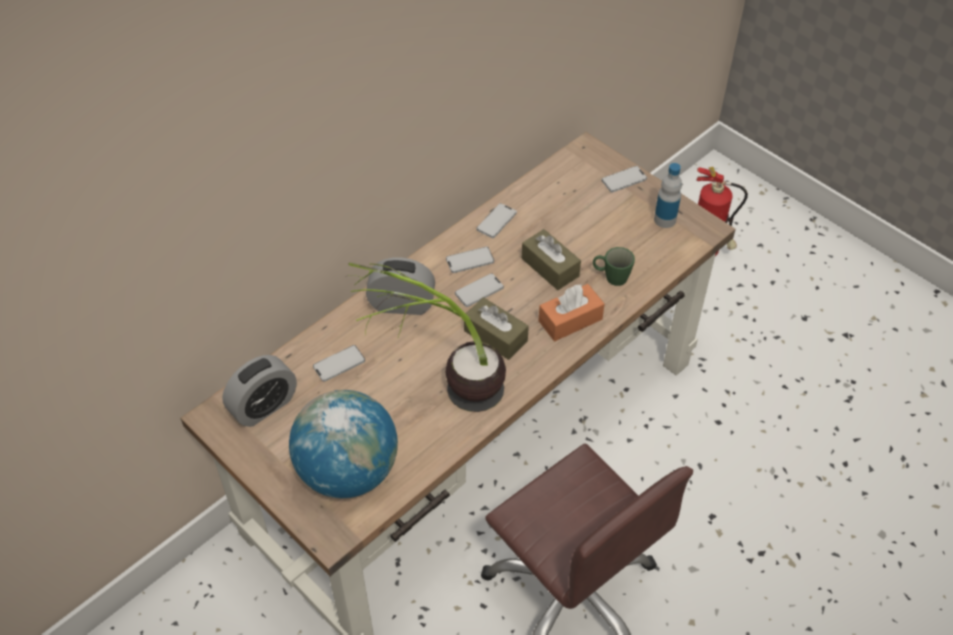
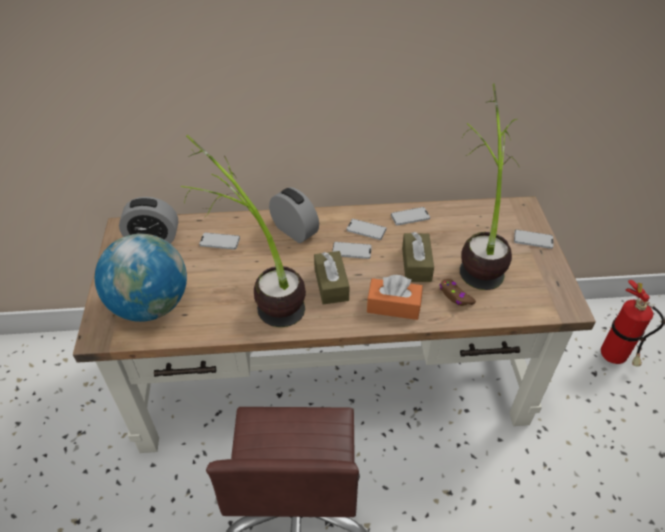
camera: 40 degrees right, 5 degrees down
green mug [593,247,635,286] -> brown game controller [439,279,476,306]
bottle [654,163,682,228] -> none
none -> potted plant [460,83,520,290]

